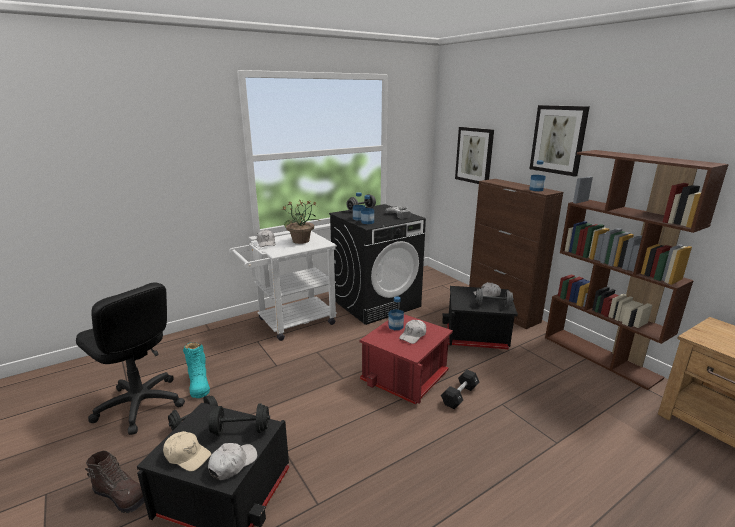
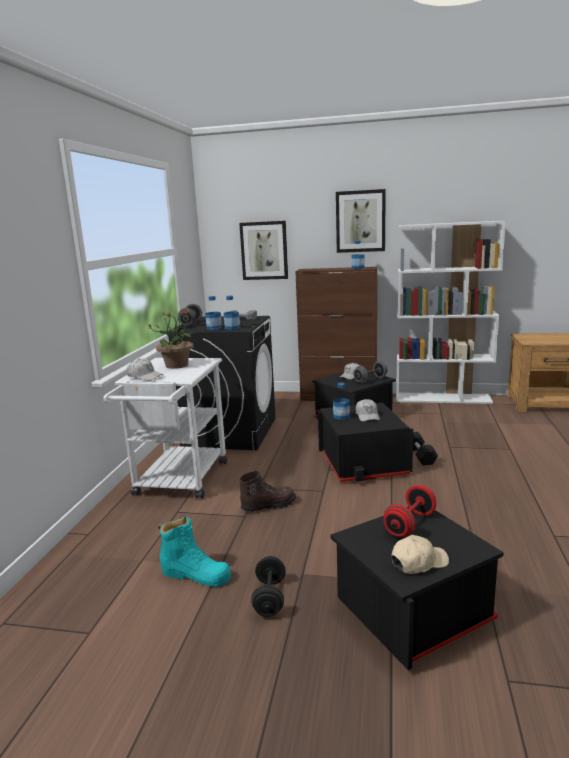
camera: 45 degrees left, 5 degrees down
black office chair [76,282,185,435] -> none
brown boot [85,451,145,513] -> brown boot moved to [239,470,296,512]
black dumbbell [208,403,270,436] -> red dumbbell [384,485,436,537]
white cap [208,443,257,480] -> none
red storage box [360,314,453,404] -> black storage box [318,403,413,482]
brown bookcase [545,150,729,390] -> white bookcase [396,221,506,404]

